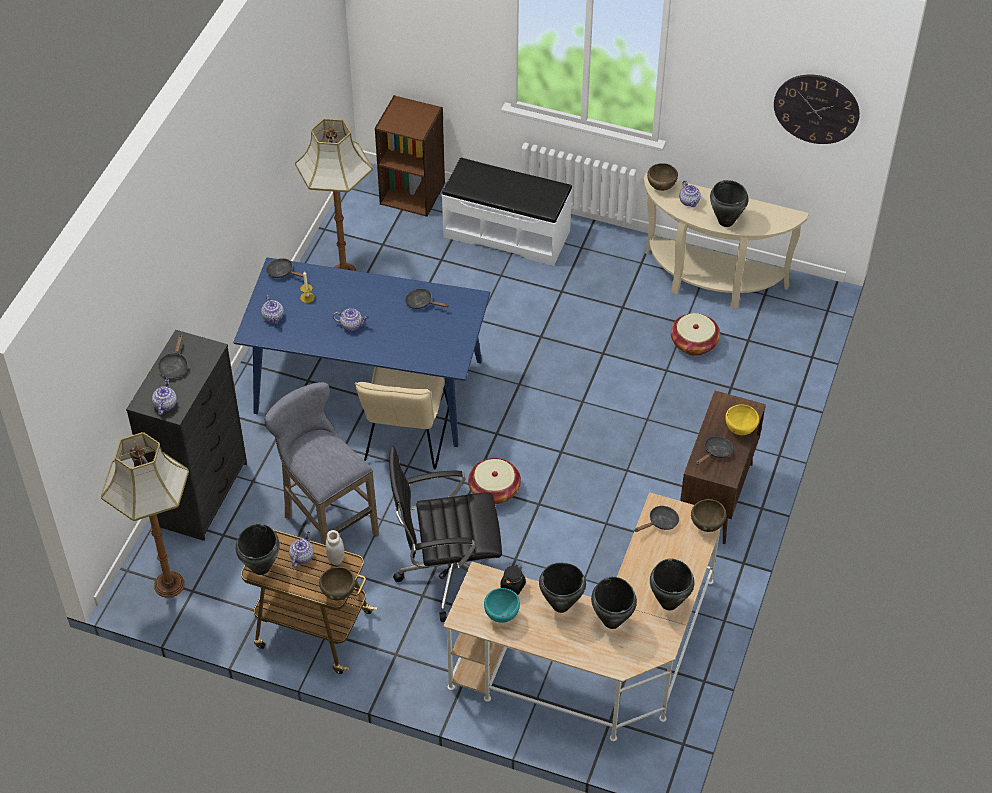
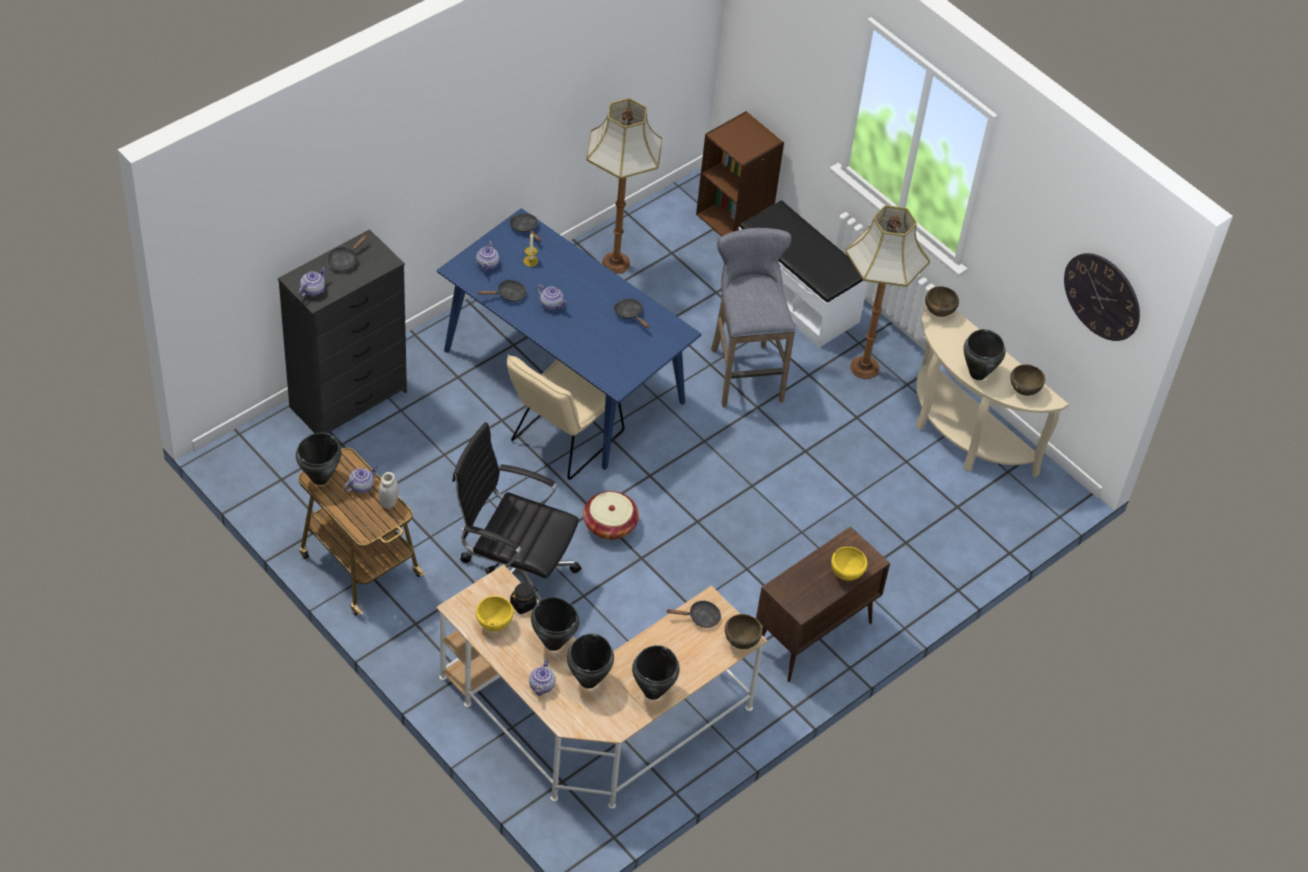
camera: 25 degrees right, 0 degrees up
floor lamp [101,432,189,598] -> floor lamp moved to [845,205,930,379]
grey stool [265,382,379,557] -> grey stool moved to [711,228,795,407]
brown bowl [319,567,356,600] -> brown bowl moved to [1010,364,1045,396]
turquoise bowl [484,588,520,623] -> yellow bowl [476,596,514,631]
basket [671,313,720,356] -> none
teapot [679,180,701,207] -> teapot moved to [529,659,556,696]
black frying pan [696,436,733,465] -> black frying pan moved to [478,280,526,302]

